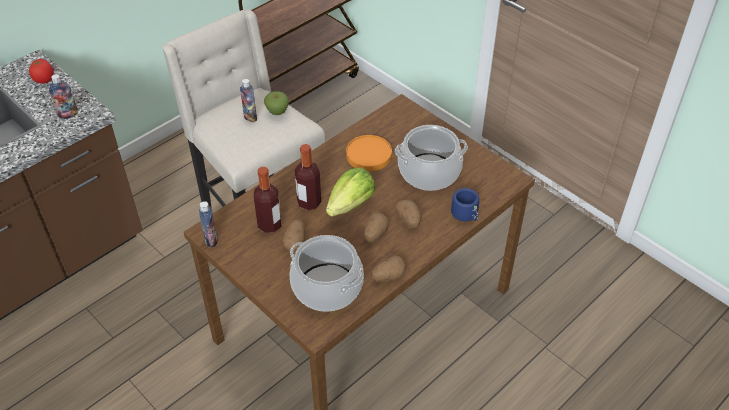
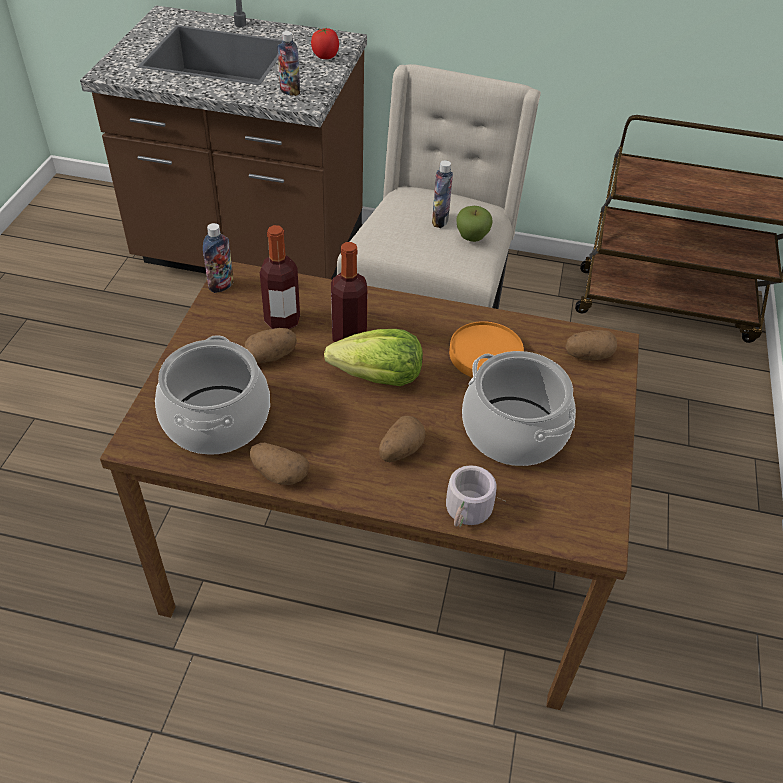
camera: 55 degrees right, 0 degrees up
potato [364,212,389,242] -> potato moved to [565,330,617,361]
blue mug [451,188,479,221] -> grey mug [446,465,500,527]

